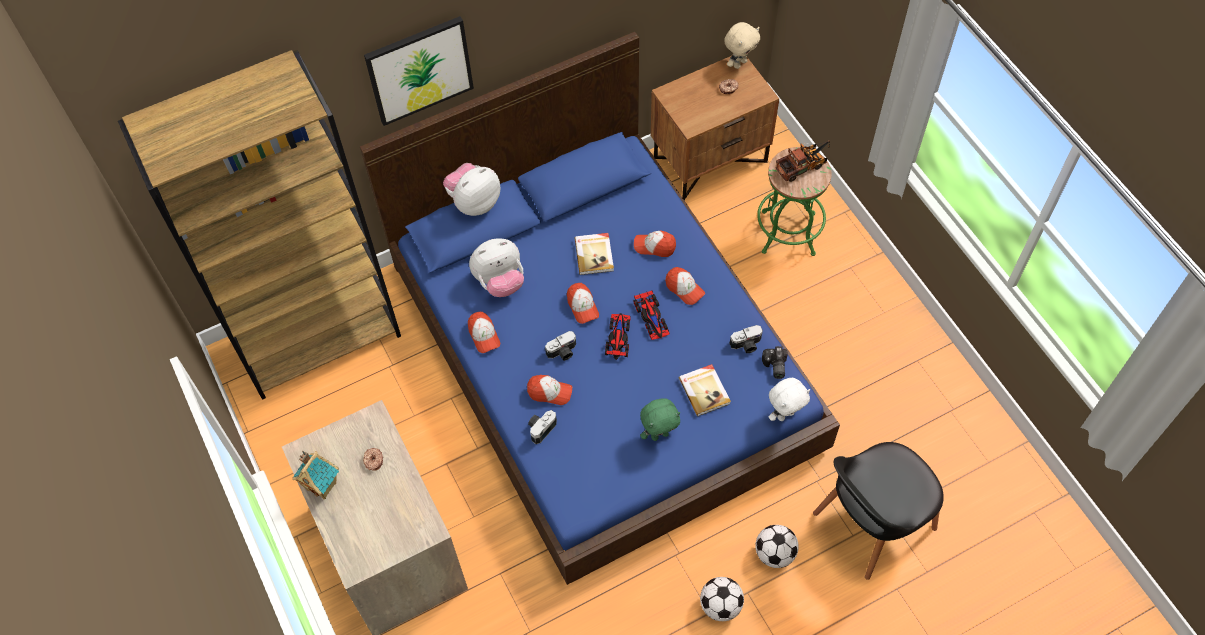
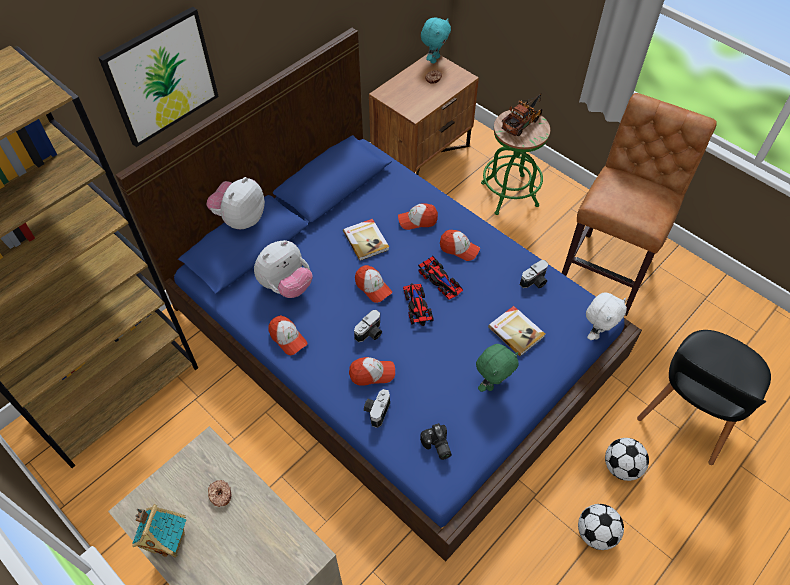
camera: 20 degrees left, 5 degrees down
beige plush toy [724,22,760,69] -> turquoise plush toy [421,18,451,64]
camera [762,346,788,379] -> camera moved to [420,423,451,460]
none -> brown stool [562,93,717,316]

